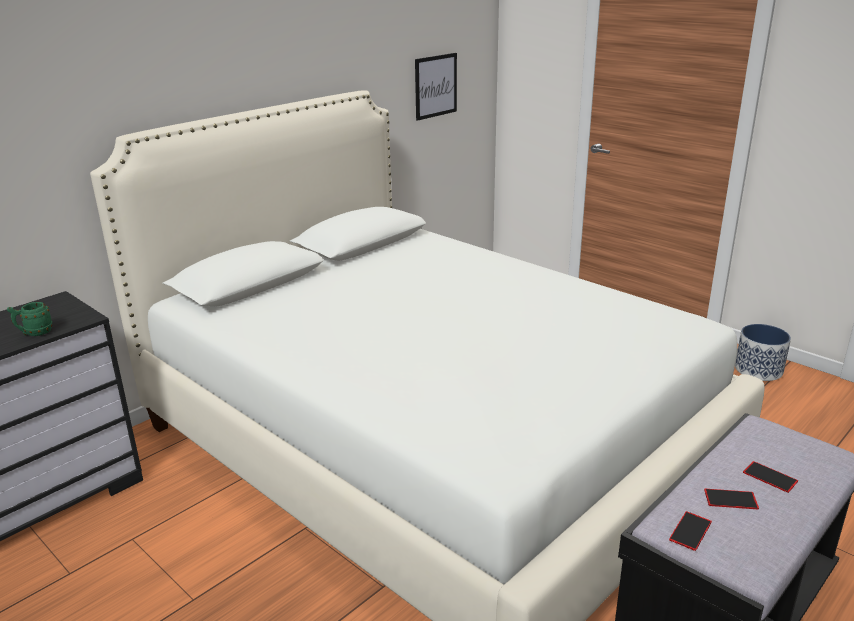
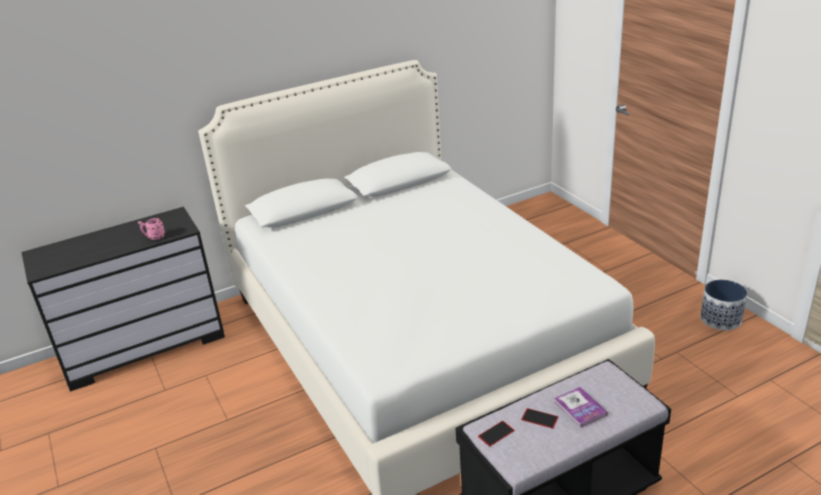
camera: 20 degrees right, 5 degrees up
green mug [7,302,52,336] -> pink mug [138,218,165,240]
picture [415,53,457,121] -> none
phone [743,461,798,493] -> book [554,387,608,428]

